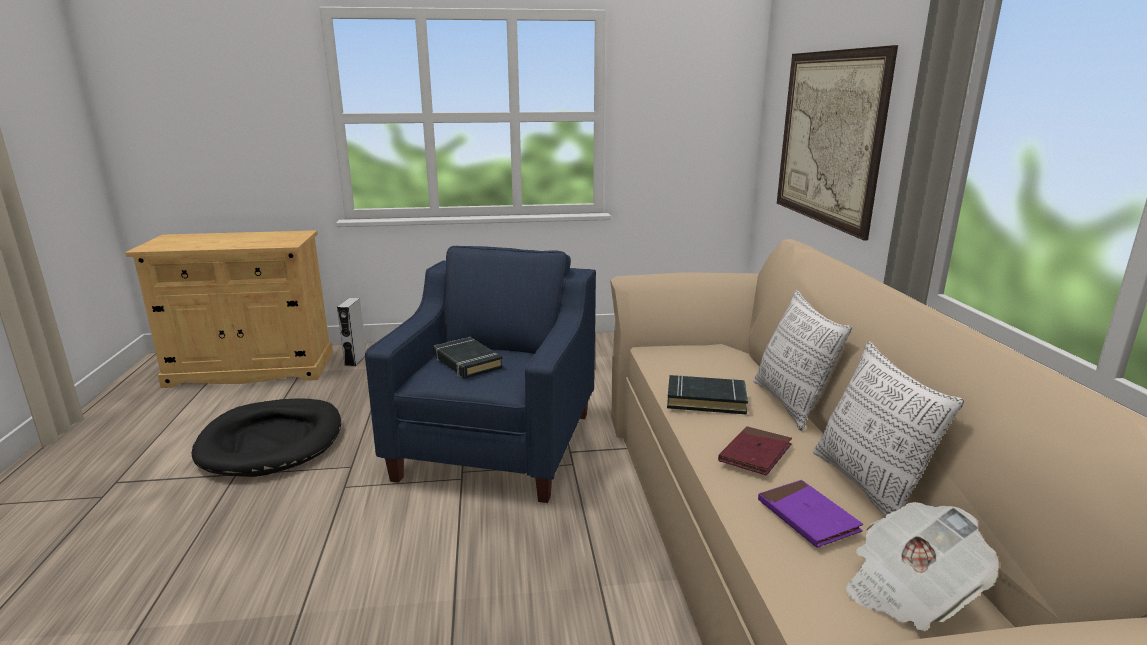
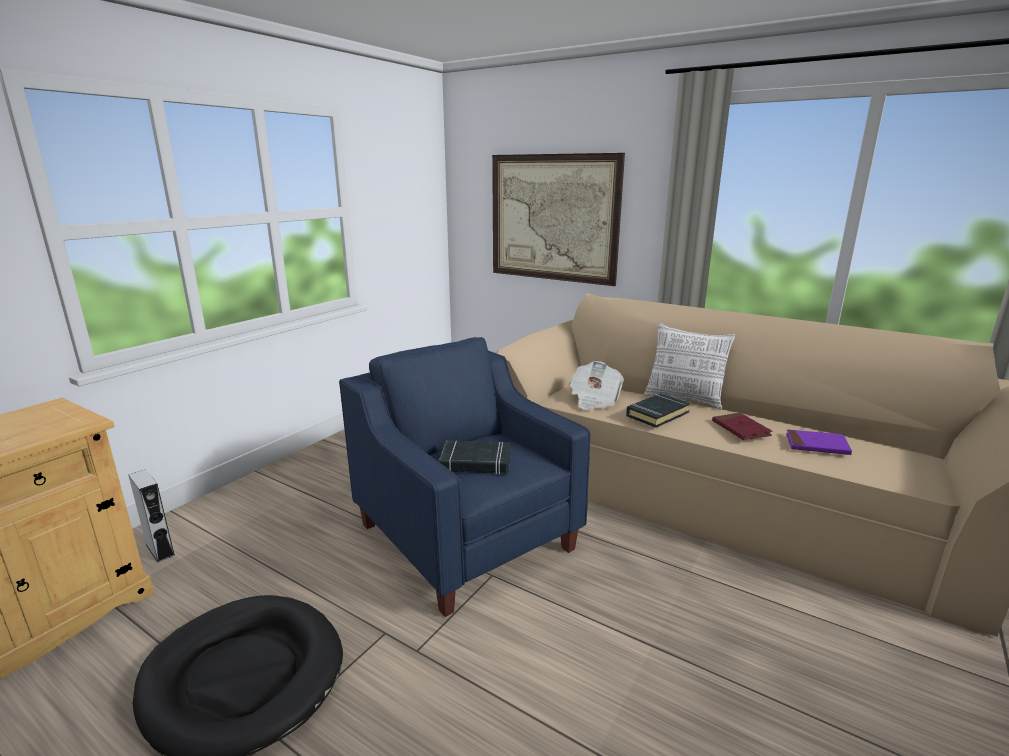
camera: 50 degrees left, 0 degrees up
pillow [813,341,964,516] -> none
newspaper [846,502,999,631] -> newspaper moved to [569,361,624,410]

